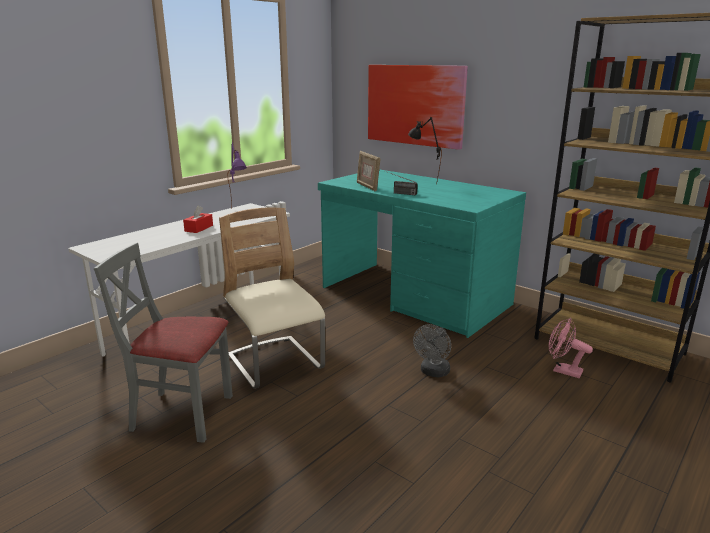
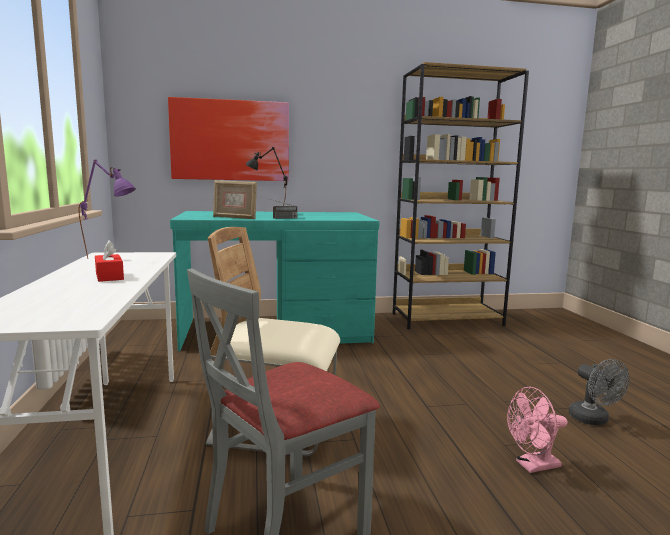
camera: 50 degrees left, 10 degrees down
grey fan [413,324,451,377] -> grey fan moved to [568,359,629,425]
pink fan [549,318,593,378] -> pink fan moved to [507,387,568,473]

